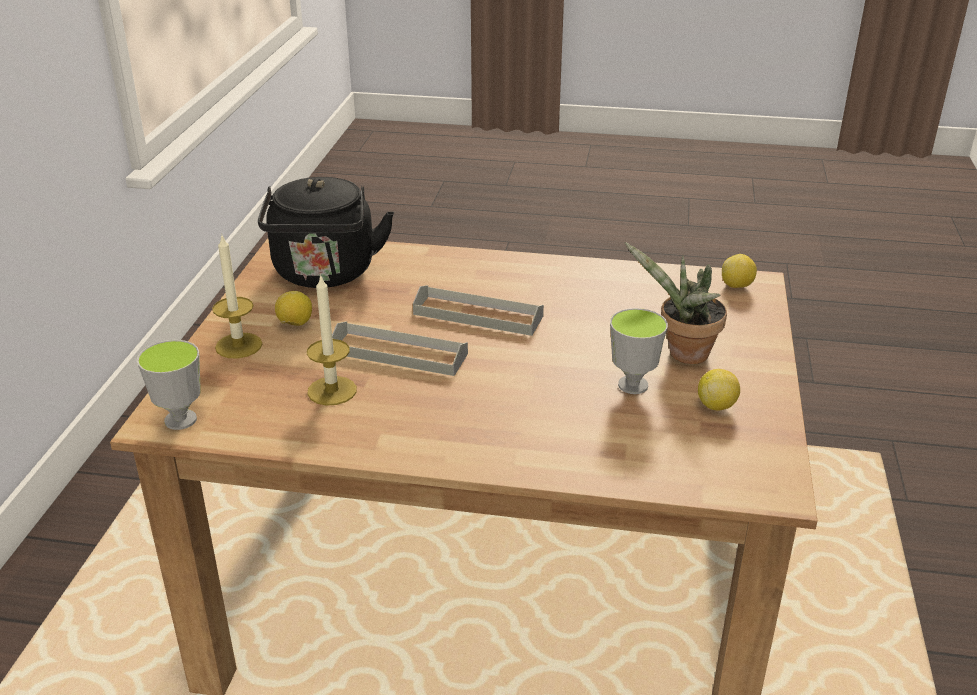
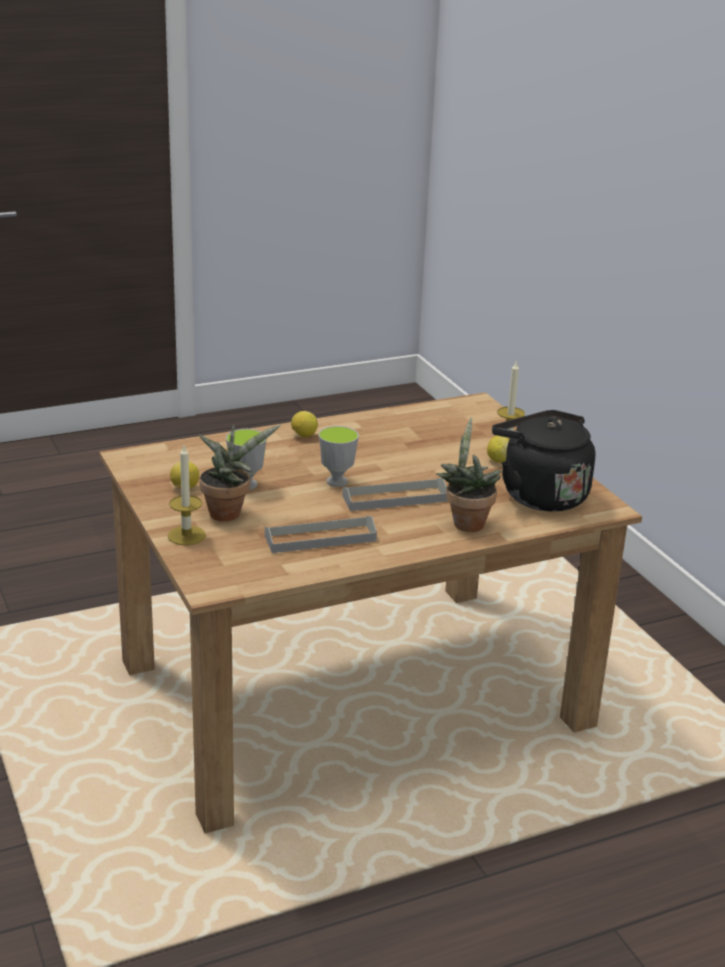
camera: 145 degrees right, 5 degrees down
cup [137,340,201,430] -> cup moved to [319,426,359,487]
candle [307,274,357,405] -> candle moved to [168,445,206,545]
grey tray [332,321,468,376] -> grey tray moved to [265,516,377,553]
lemon [722,254,757,288] -> lemon moved to [291,411,318,437]
none -> potted plant [436,417,501,532]

